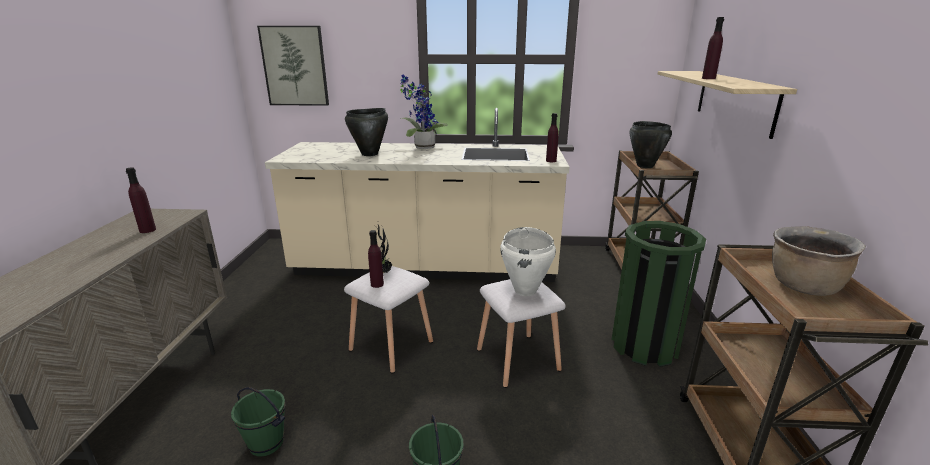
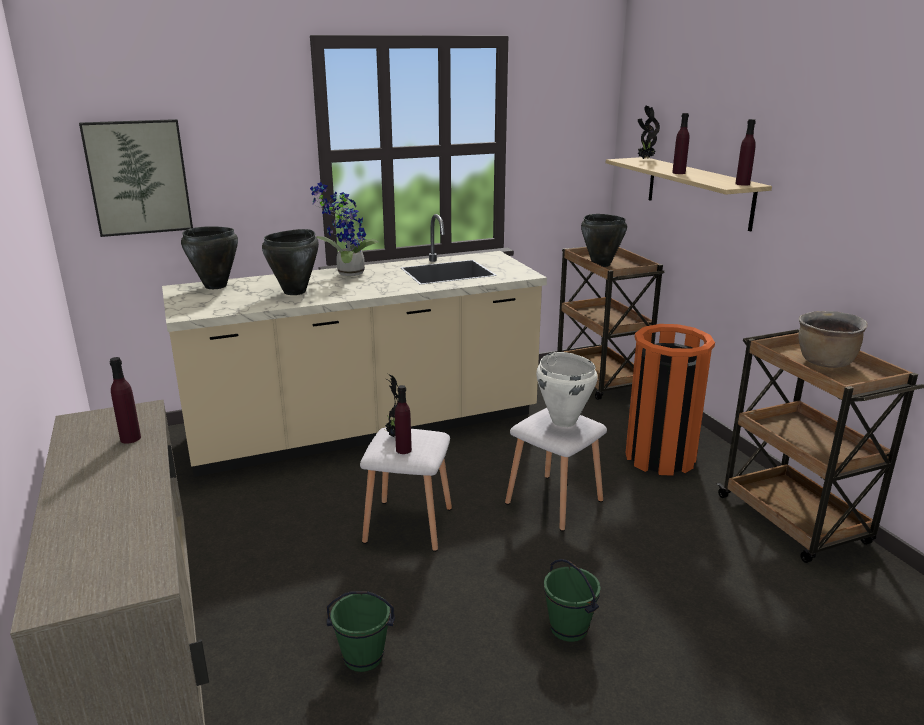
camera: 25 degrees left, 0 degrees up
purple bottle [546,113,559,162] -> purple bottle moved to [735,119,756,186]
green trash can [612,221,706,367] -> orange trash can [625,324,715,476]
none -> black cooking pot [181,226,238,289]
none -> potted plant [638,106,660,159]

